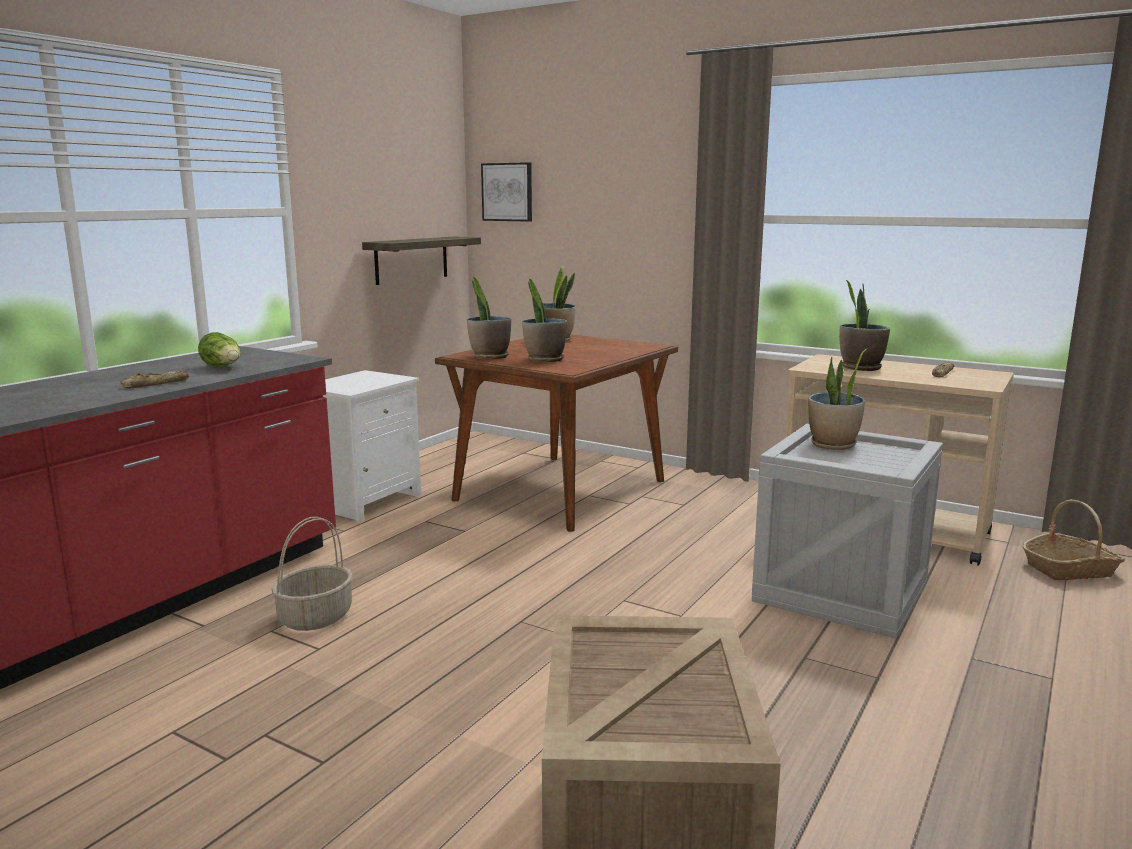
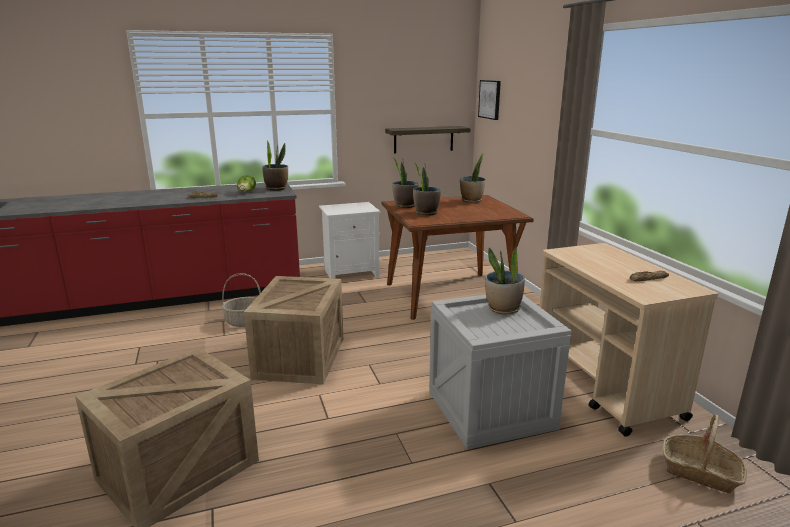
camera: 40 degrees right, 5 degrees up
potted plant [839,280,890,371] -> potted plant moved to [262,140,288,191]
none -> crate [244,276,343,384]

